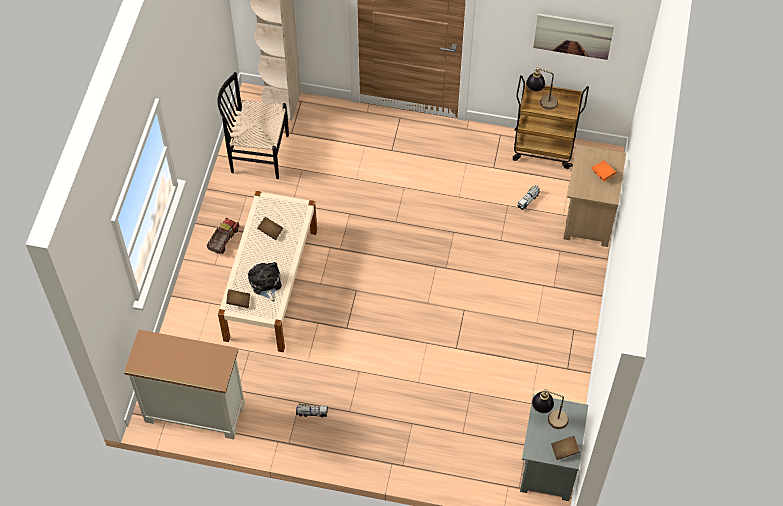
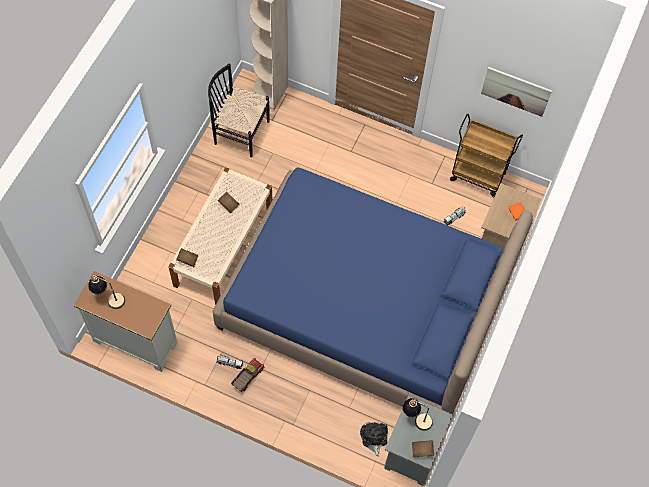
camera: 10 degrees right, 5 degrees up
toy truck [206,218,239,254] -> toy truck moved to [231,358,264,392]
plush toy [248,262,282,302] -> plush toy moved to [360,422,388,457]
table lamp [526,67,558,110] -> table lamp moved to [88,275,125,309]
none -> blue bed [213,167,533,415]

